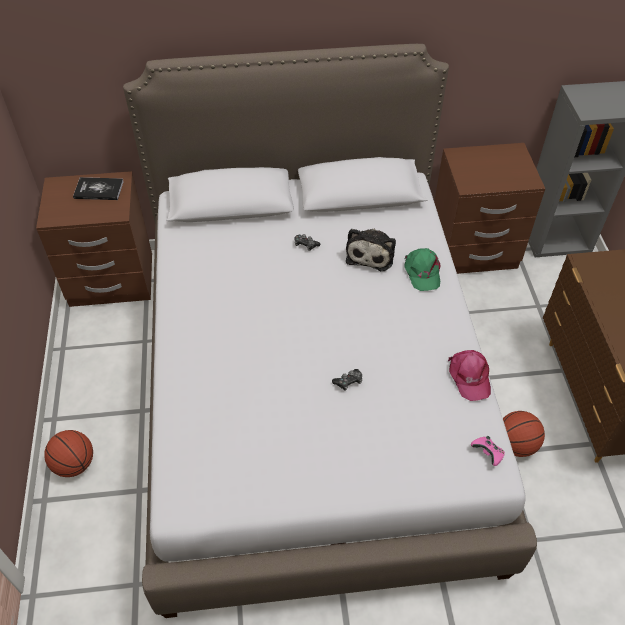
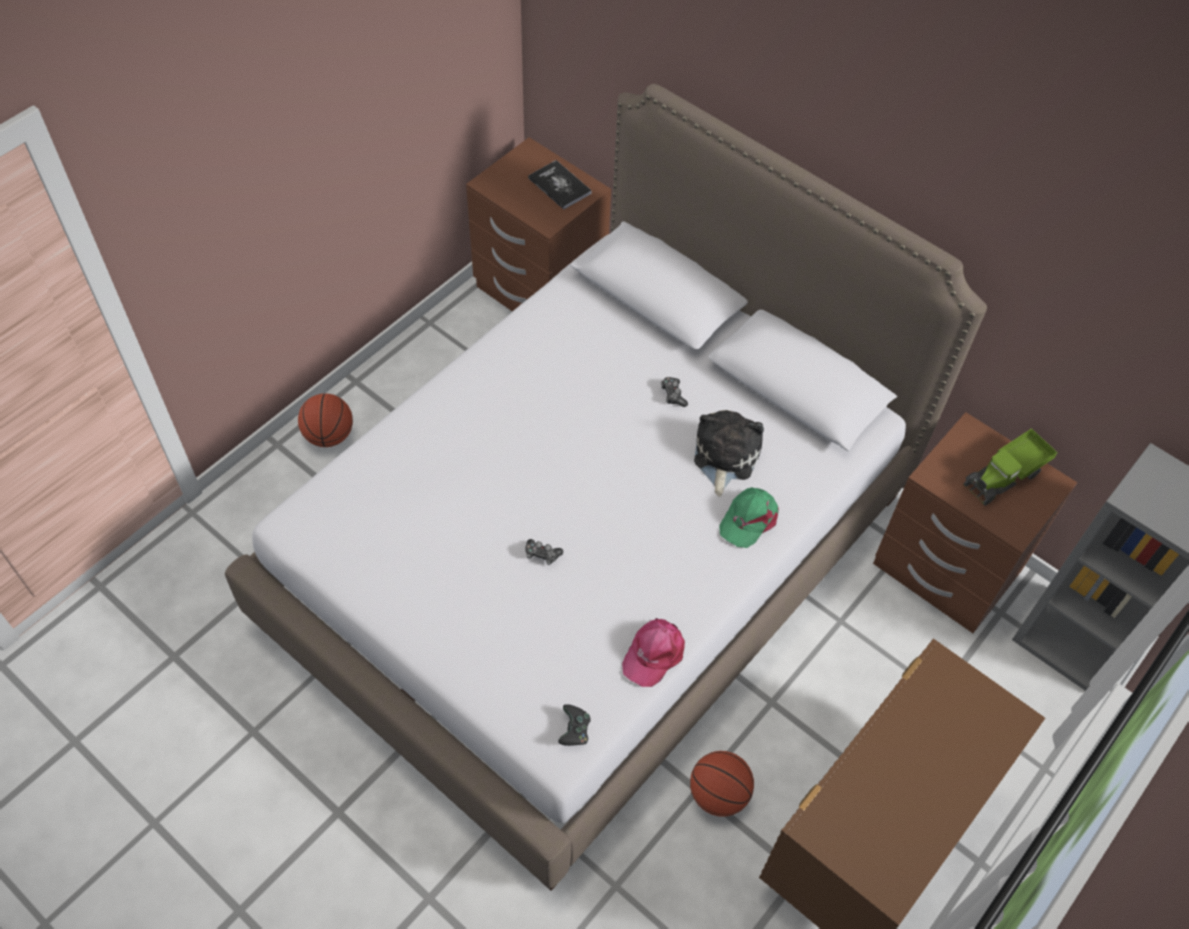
camera: 45 degrees right, 5 degrees up
plush toy [346,228,396,271] -> plush toy turned 135 degrees clockwise [694,410,764,497]
pink game controller [471,436,505,466] -> black game controller [558,704,591,746]
none -> toy truck [963,428,1058,506]

